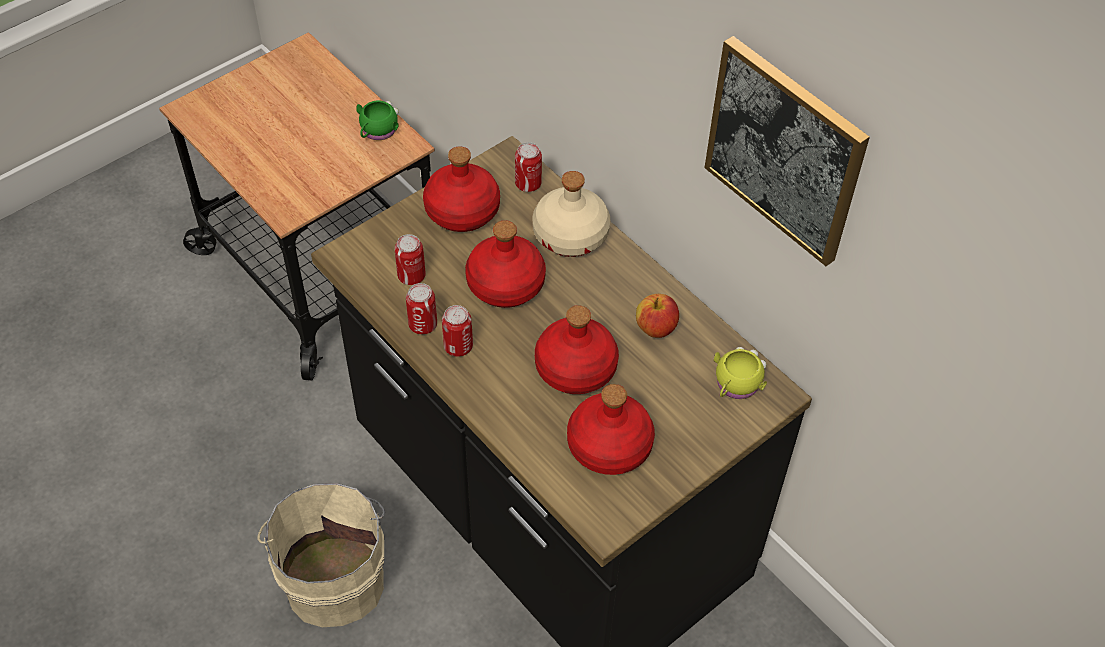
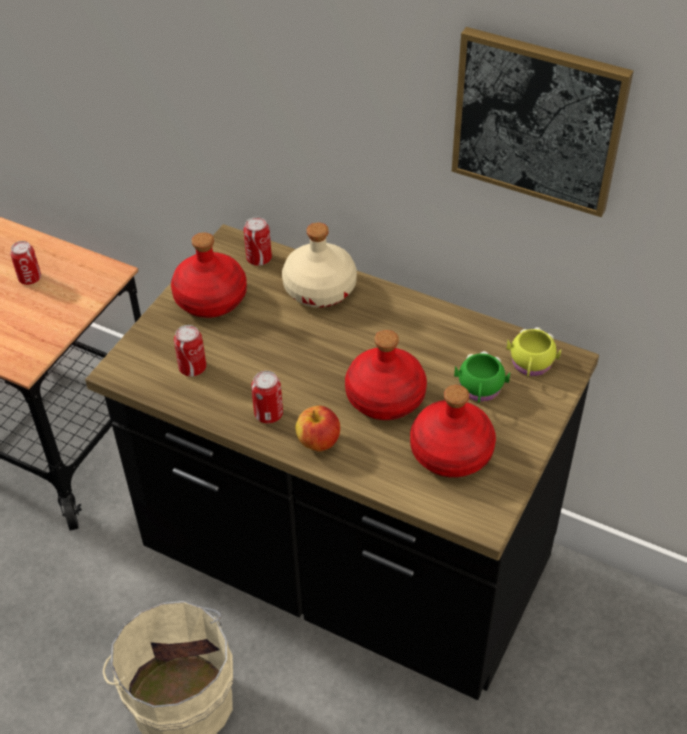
camera: 20 degrees left, 5 degrees down
green mug [356,100,399,140] -> green mug moved to [454,351,510,403]
can [406,283,437,335] -> can moved to [10,241,41,285]
red bottle [465,220,546,308] -> none
apple [636,294,679,338] -> apple moved to [295,406,340,452]

